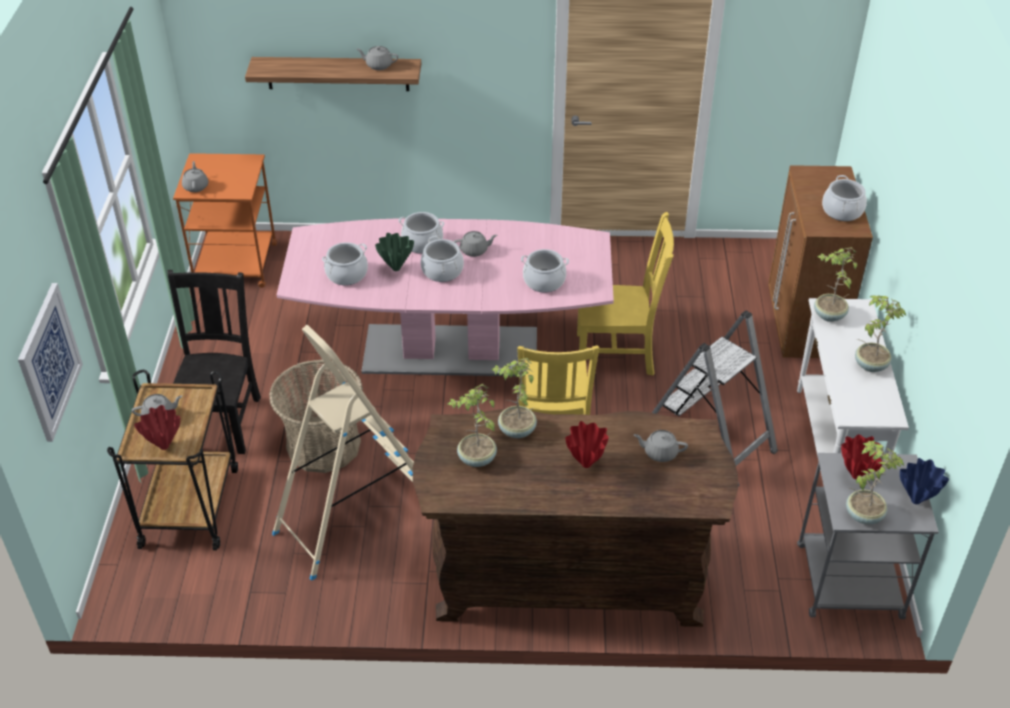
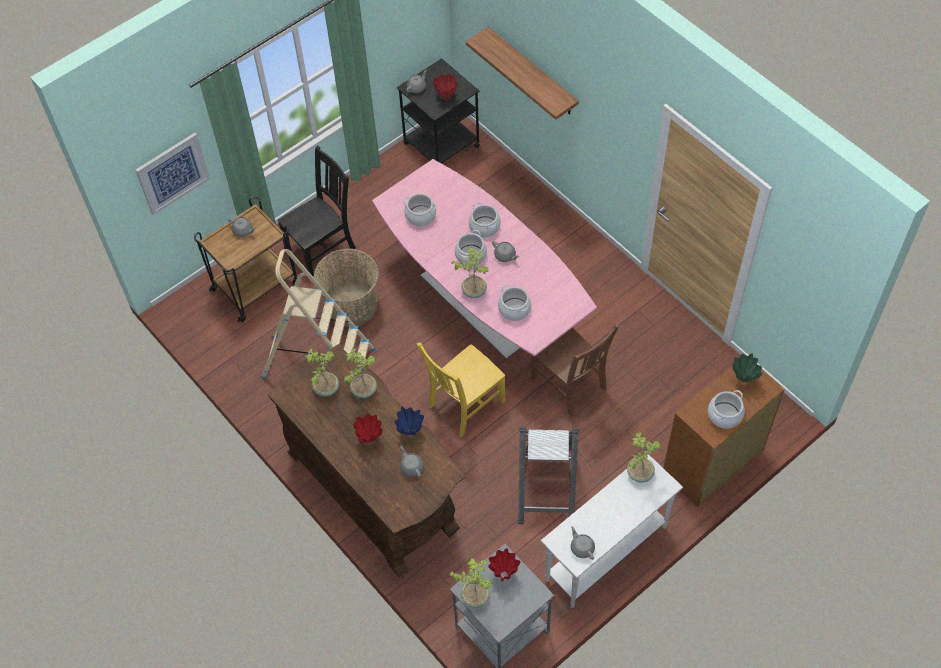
camera: 50 degrees right, 15 degrees up
red vase [134,405,180,450] -> red vase moved to [433,73,458,100]
orange cart [173,153,277,288] -> black cart [397,58,480,164]
grey teapot [357,46,398,70] -> grey teapot moved to [571,526,595,560]
green vase [375,233,414,271] -> green vase moved to [732,353,762,382]
yellow chair [577,212,674,376] -> brown chair [531,324,619,417]
potted plant [855,296,907,372] -> potted plant moved to [451,247,489,298]
blue vase [900,458,949,504] -> blue vase moved to [395,407,424,435]

